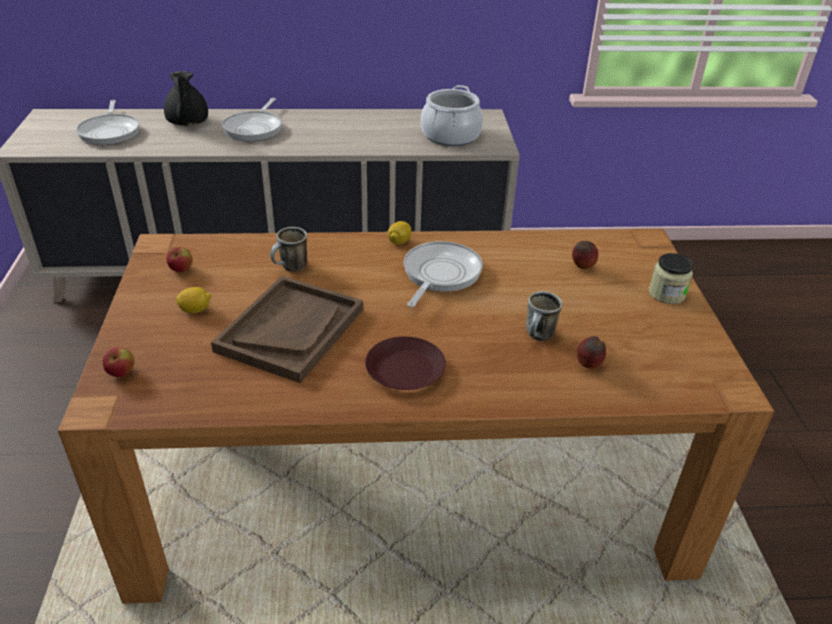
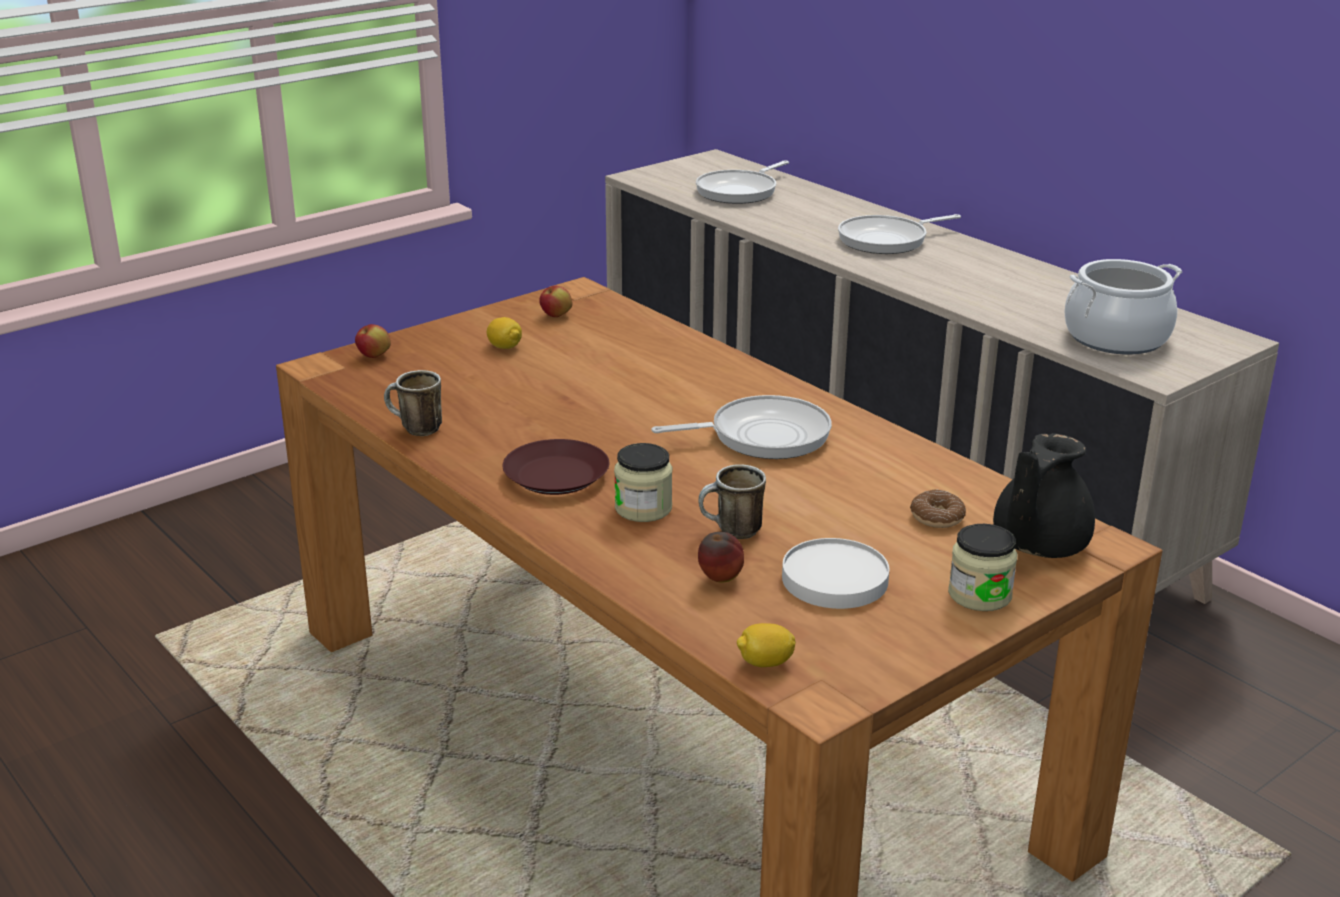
camera: 55 degrees right, 10 degrees down
black teapot [164,71,208,126] -> black teapot moved to [993,433,1095,558]
brown tray [211,276,363,383] -> none
mug [270,227,307,272] -> mug moved to [384,370,442,436]
lemon [387,221,411,244] -> lemon moved to [737,623,796,667]
apple [572,241,598,269] -> donut [910,489,966,528]
none -> jar [614,443,672,522]
none -> white plate [782,538,889,609]

